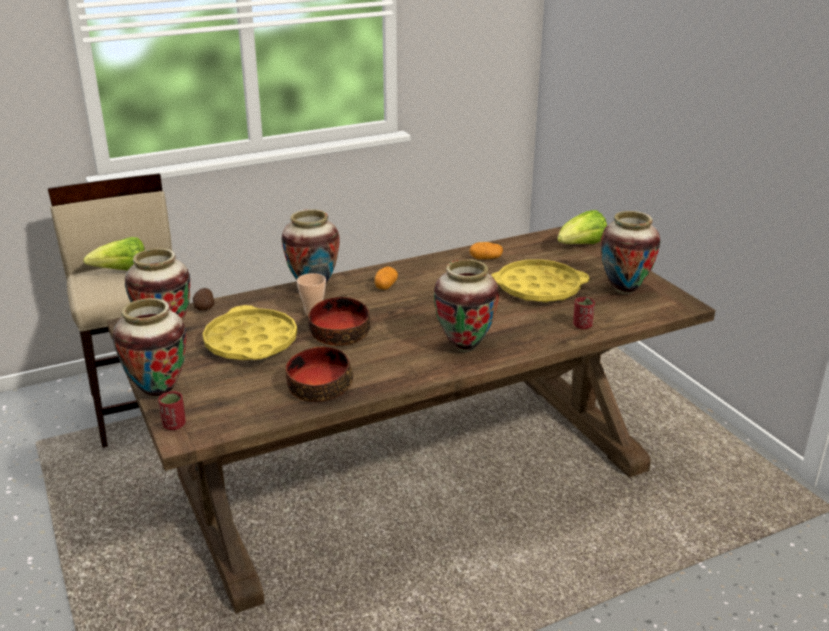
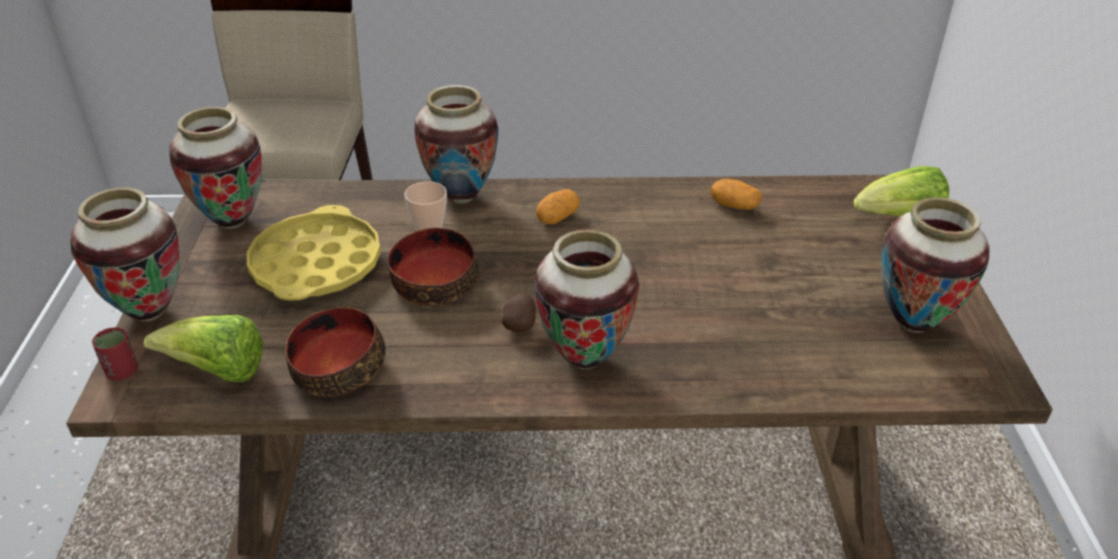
camera: 25 degrees right, 10 degrees up
lettuce [83,237,145,270] -> lettuce moved to [144,315,263,382]
potato [193,288,214,311] -> potato moved to [502,293,536,332]
yellow tray [491,259,590,303] -> none
red cup [573,297,595,329] -> none

